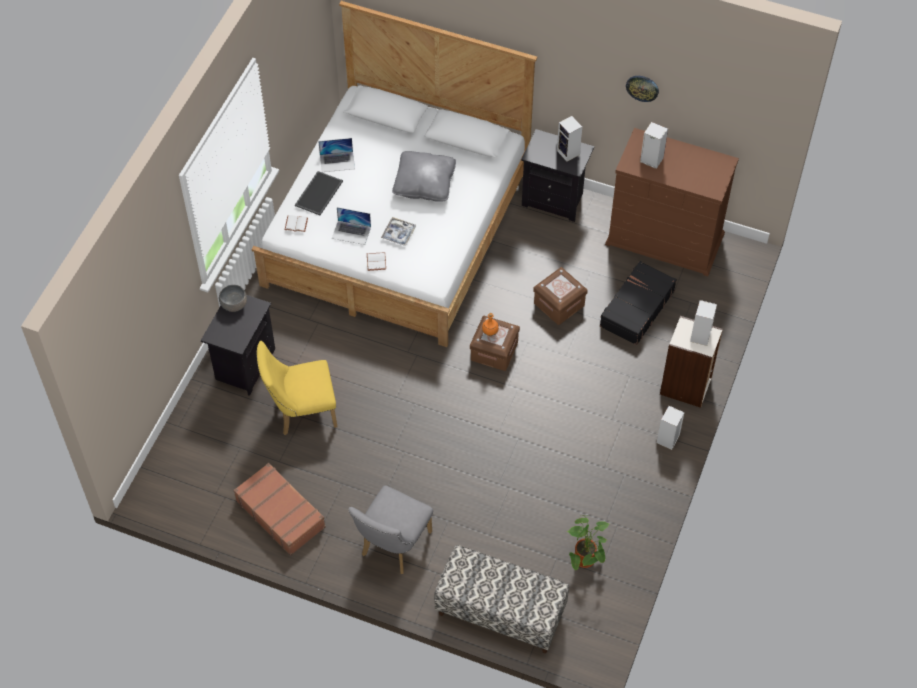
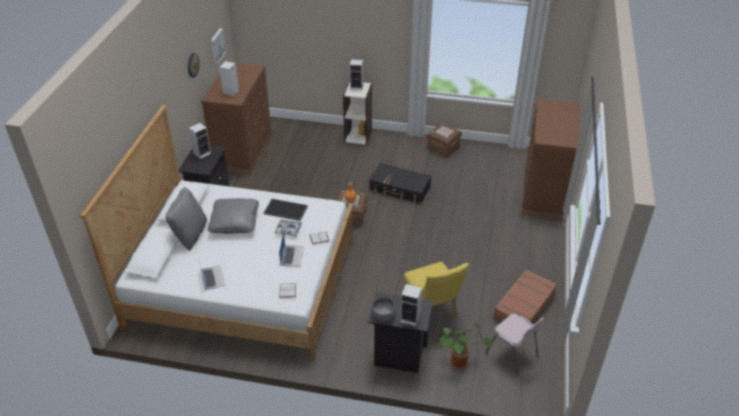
camera: 100 degrees left, 15 degrees down
tray [295,171,343,215] -> tray moved to [263,199,308,221]
grey chair [348,485,433,574] -> none
bench [434,545,569,653] -> brown dresser [522,99,581,220]
brown storage box [533,267,588,325] -> brown storage box moved to [427,123,462,157]
potted plant [567,515,609,570] -> potted plant moved to [438,323,492,369]
black suitcase [600,261,677,345] -> black suitcase moved to [369,163,431,204]
speaker [657,406,685,450] -> speaker moved to [400,284,422,326]
none -> grey pillow [165,187,207,251]
none -> picture [211,28,226,64]
none -> pink chair [485,314,544,376]

